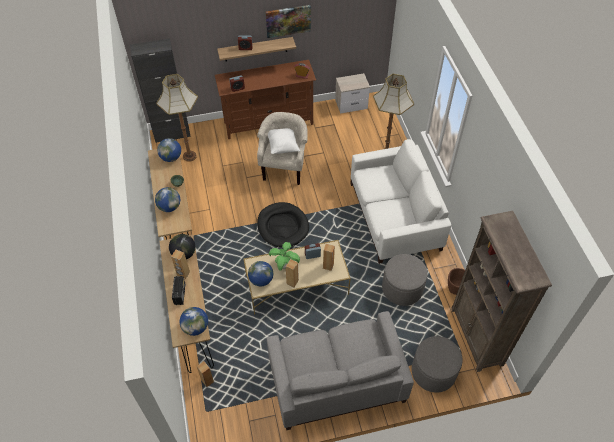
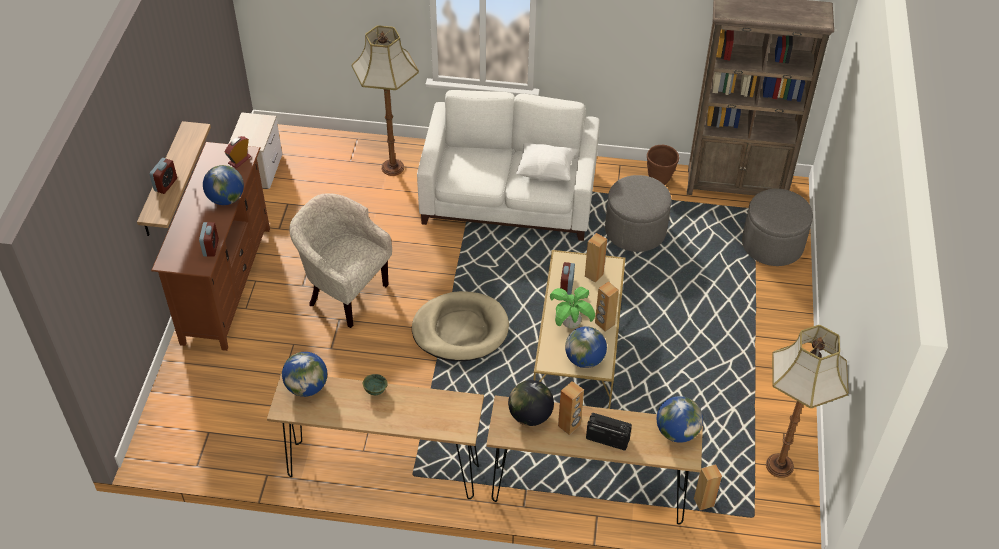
camera: 70 degrees left, 5 degrees down
black cabinet [130,39,191,143] -> none
globe [155,187,180,212] -> globe moved to [203,165,244,205]
floor lamp [156,74,198,162] -> floor lamp moved to [766,325,849,478]
black dog bed [257,202,309,247] -> beige dog bed [412,291,509,361]
picture [265,5,311,38] -> none
grey sofa [267,311,414,430] -> none
white pillow [268,128,300,154] -> white pillow moved to [516,143,578,181]

